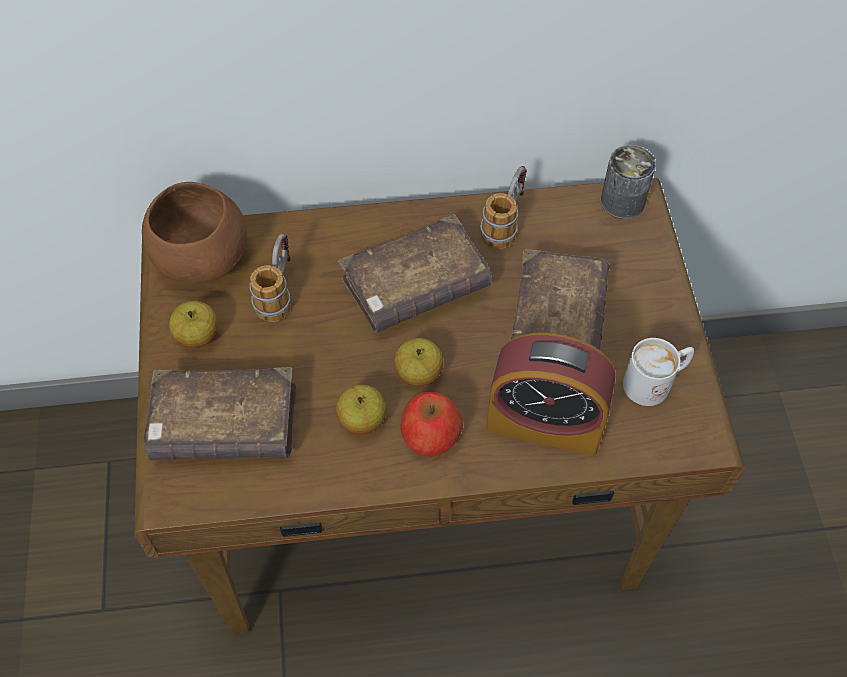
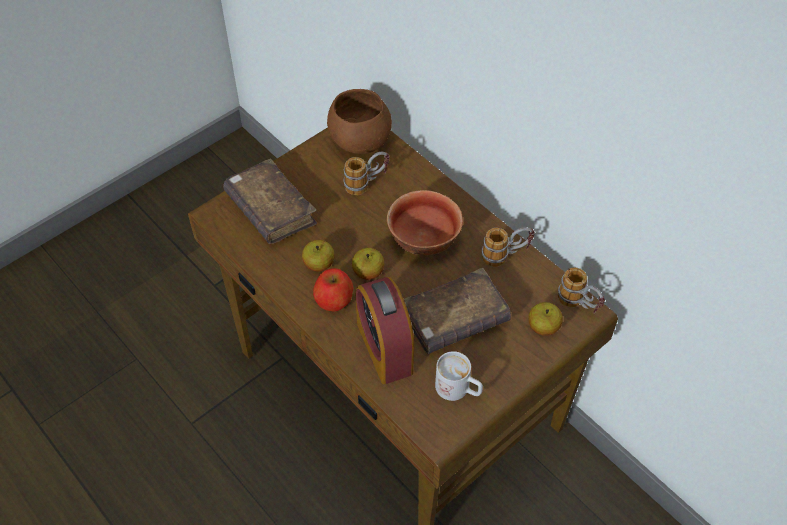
camera: 55 degrees right, 5 degrees down
apple [169,301,218,348] -> apple moved to [528,302,563,336]
brown book [338,214,491,333] -> bowl [387,190,463,255]
can [601,145,656,219] -> mug [558,267,605,313]

